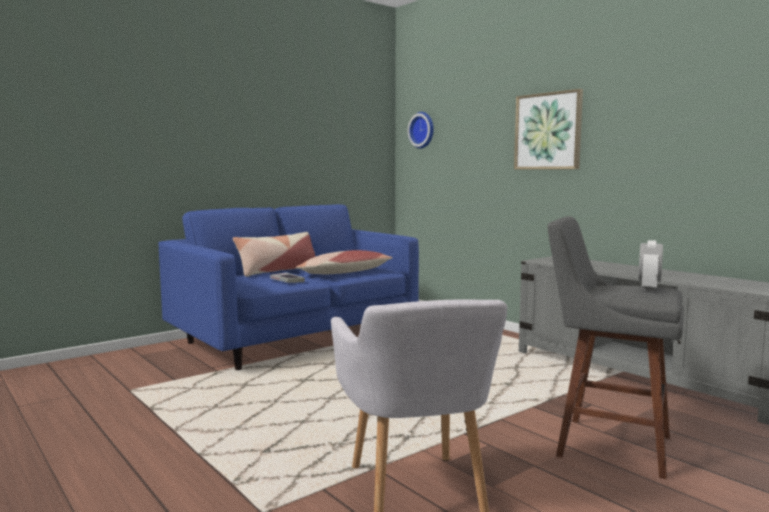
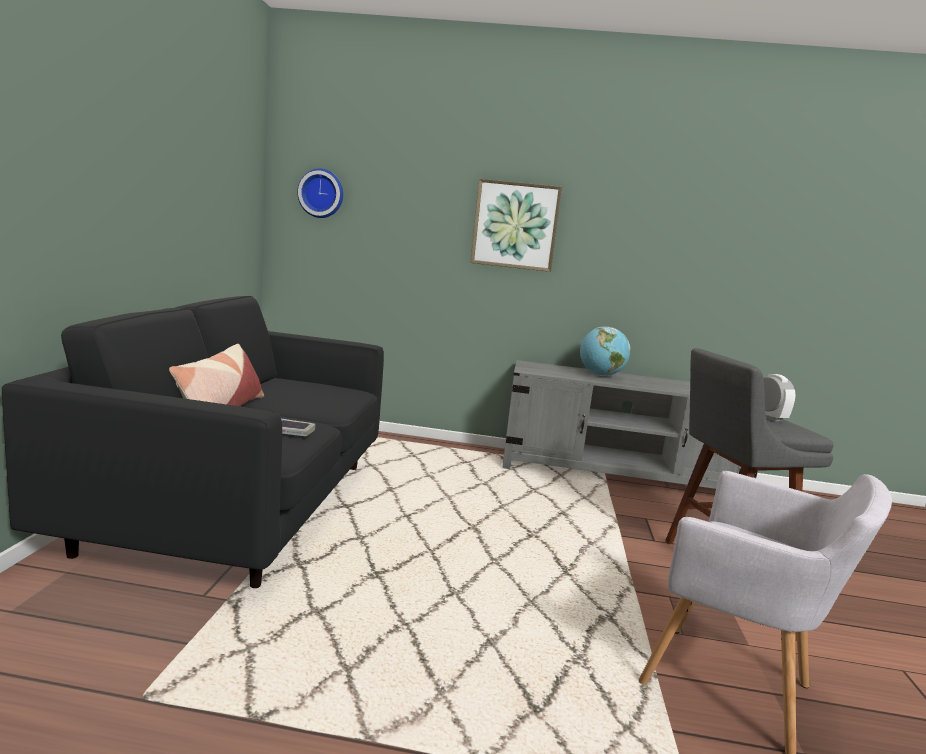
camera: 45 degrees left, 5 degrees up
blue sofa [159,204,419,370] -> black sofa [2,296,384,588]
pillow [296,250,393,275] -> none
none -> globe [580,326,631,376]

